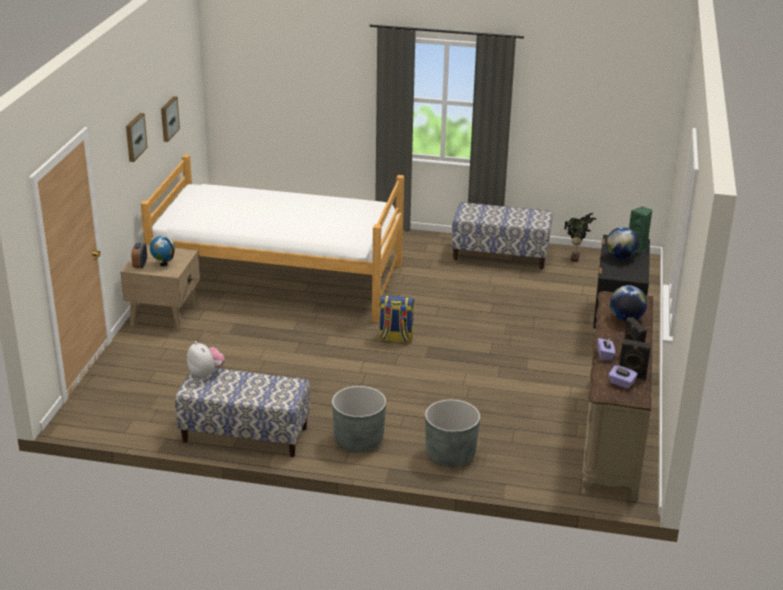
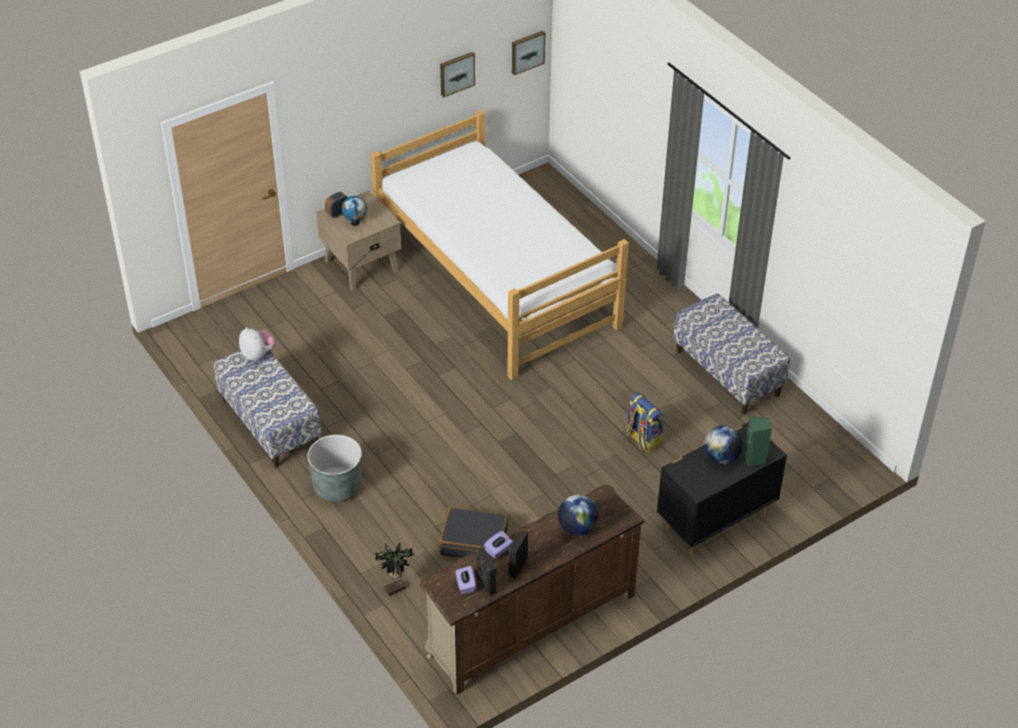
camera: 45 degrees right, 15 degrees up
picture [126,113,148,162] -> picture moved to [512,31,545,75]
plush toy [187,341,225,379] -> plush toy turned 45 degrees counterclockwise [239,327,276,361]
backpack [379,295,414,343] -> backpack moved to [625,392,663,453]
grey planter [425,399,480,467] -> none
potted plant [564,213,596,262] -> potted plant moved to [375,543,414,596]
none -> black suitcase [440,507,508,558]

